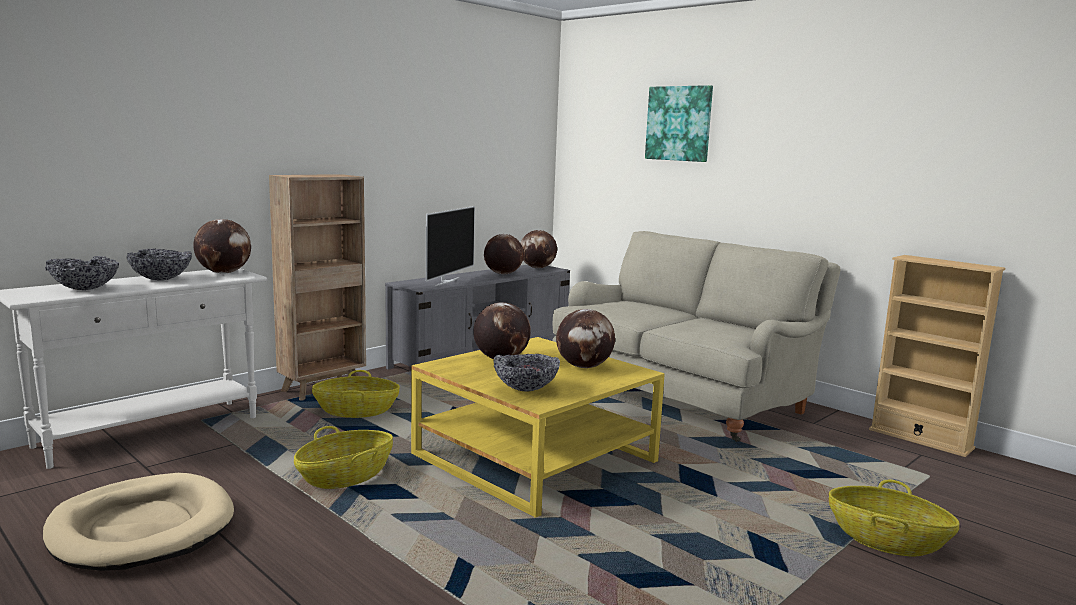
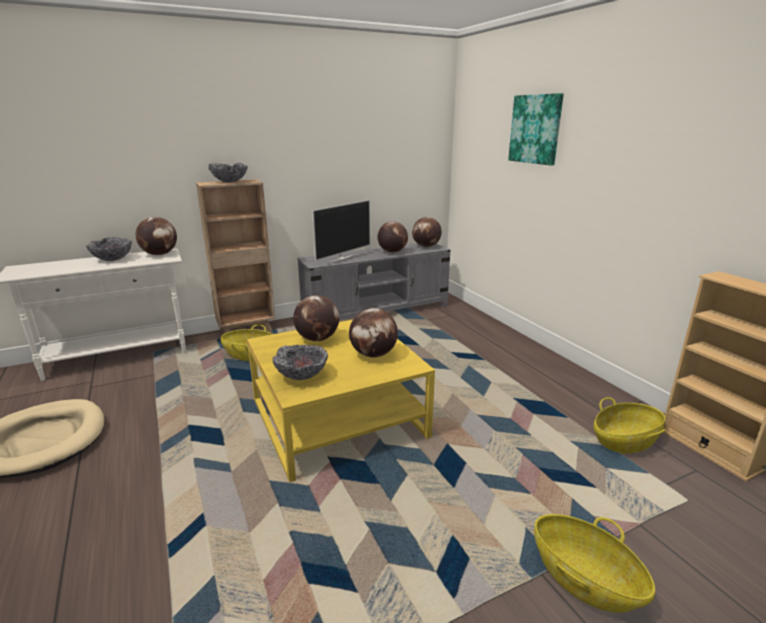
camera: 20 degrees right, 10 degrees up
bowl [45,256,119,290] -> bowl moved to [208,163,248,183]
basket [294,426,393,489] -> basket moved to [593,397,666,454]
beige sofa [553,231,840,442] -> none

